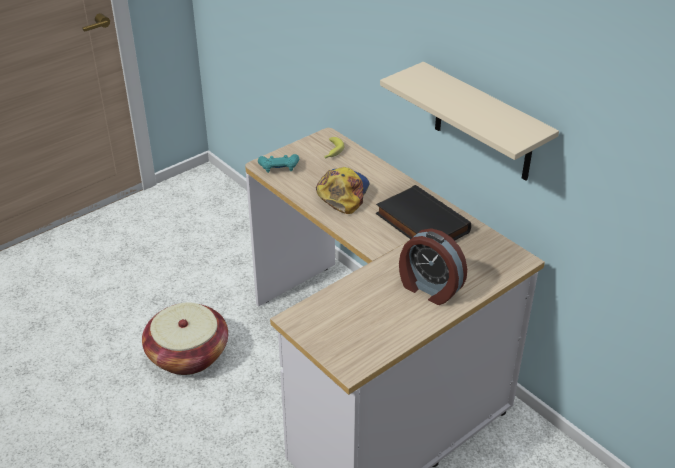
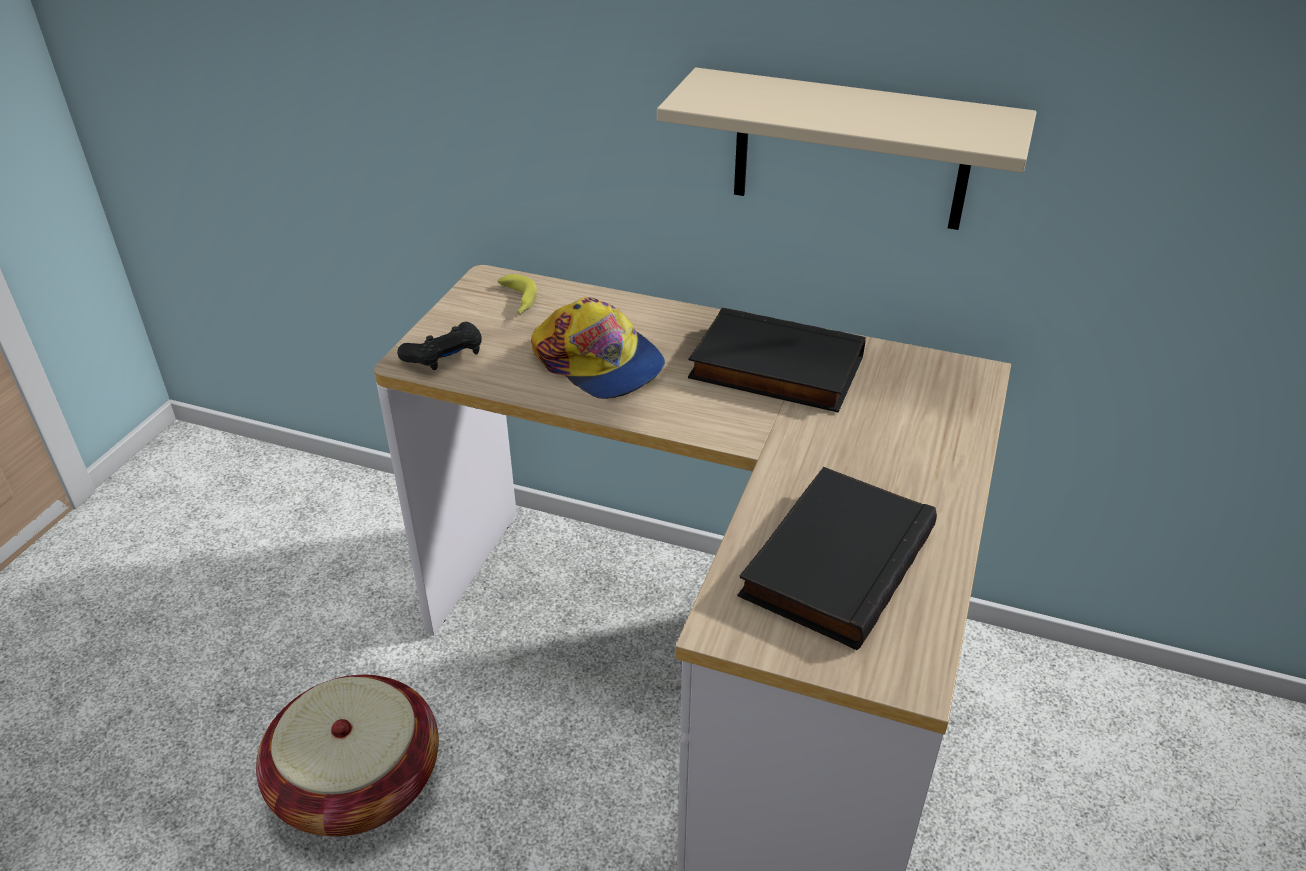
camera: 30 degrees left, 0 degrees up
turquoise game controller [258,154,299,173] -> black game controller [397,322,482,370]
cap [316,167,369,214] -> cap turned 150 degrees clockwise [531,297,665,399]
alarm clock [399,228,467,305] -> none
none -> black book [738,467,937,650]

